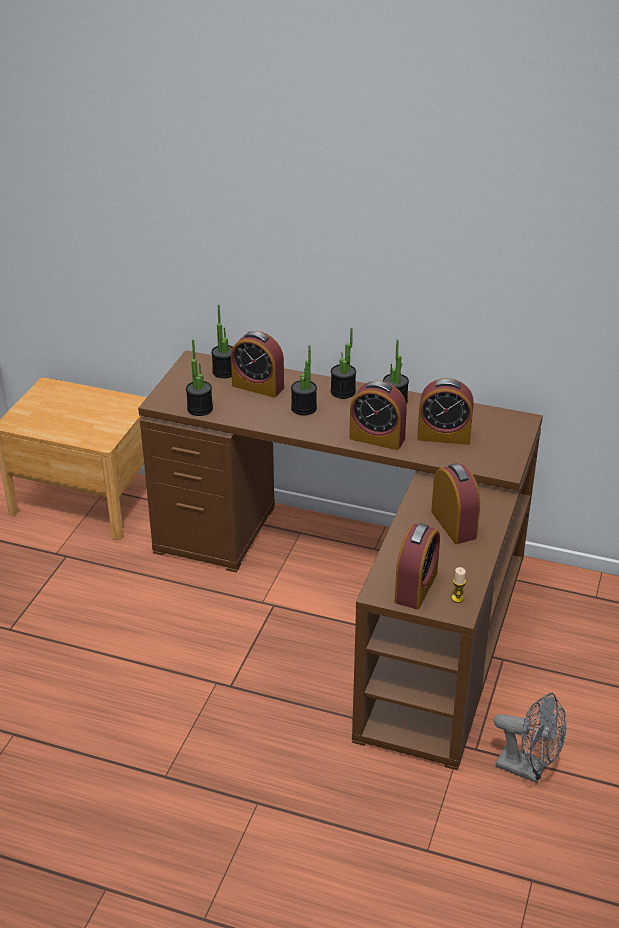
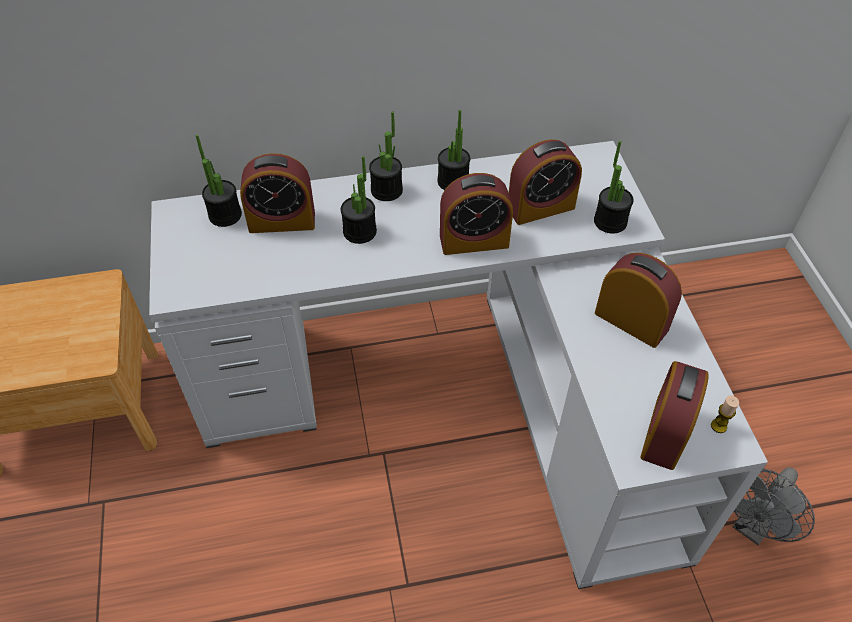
camera: 30 degrees left, 15 degrees up
brown desk [138,350,543,770] -> white desk [149,141,768,589]
potted plant [186,340,213,416] -> potted plant moved to [594,141,634,234]
alarm clock [395,523,440,609] -> alarm clock turned 150 degrees counterclockwise [640,361,709,470]
grey fan [494,693,566,783] -> grey fan turned 135 degrees clockwise [733,467,815,545]

